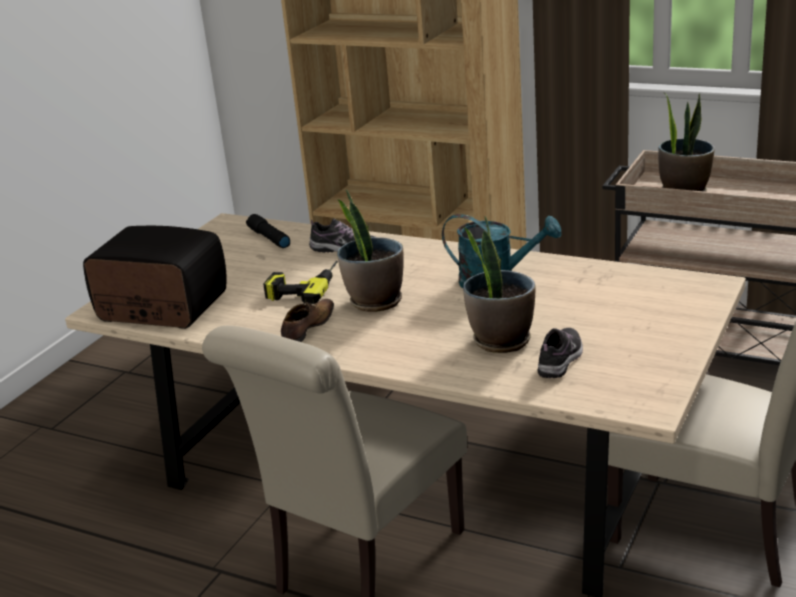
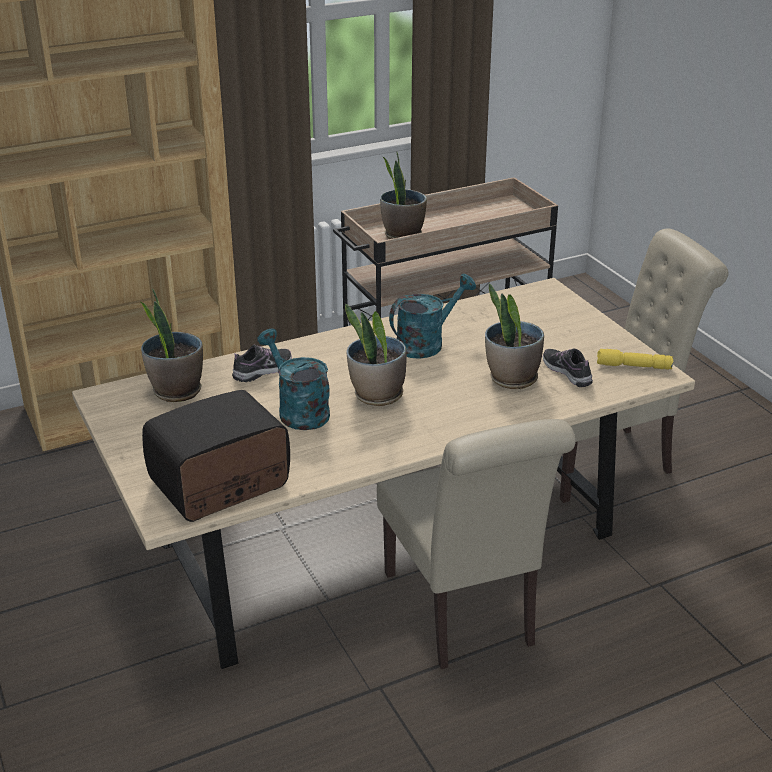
camera: 55 degrees left, 5 degrees up
black flashlight [246,214,290,248] -> potted plant [139,289,203,402]
power drill [263,261,338,304] -> turquoise watering can [257,329,330,430]
shoe [281,299,334,342] -> none
none -> yellow flashlight [597,349,673,370]

